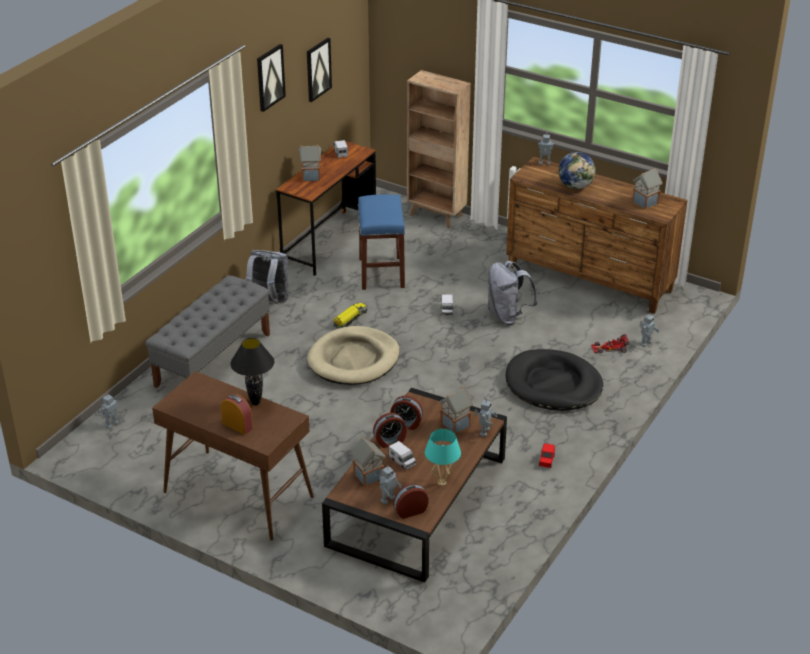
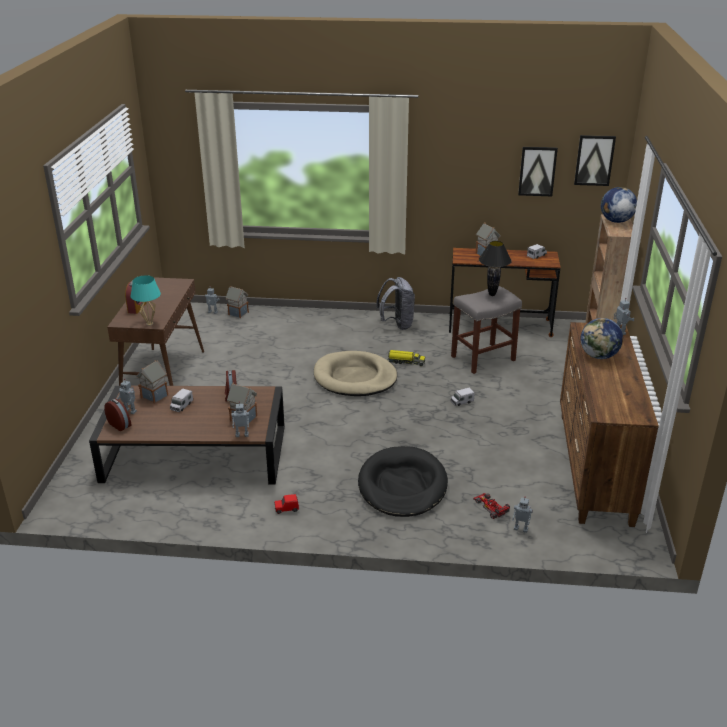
camera: 65 degrees right, 5 degrees down
grey bench [145,275,270,388] -> none
black table lamp [231,338,274,405] -> black table lamp moved to [479,241,512,296]
picture [257,44,286,112] -> picture moved to [574,135,616,186]
blue stool [358,194,405,290] -> grey stool [451,286,522,374]
alarm clock [373,413,407,448] -> none
turquoise table lamp [425,429,461,486] -> turquoise table lamp moved to [131,275,161,326]
grey backpack [488,261,538,325] -> none
toy house [632,168,663,210] -> toy house moved to [226,286,249,318]
none -> globe [601,187,637,223]

